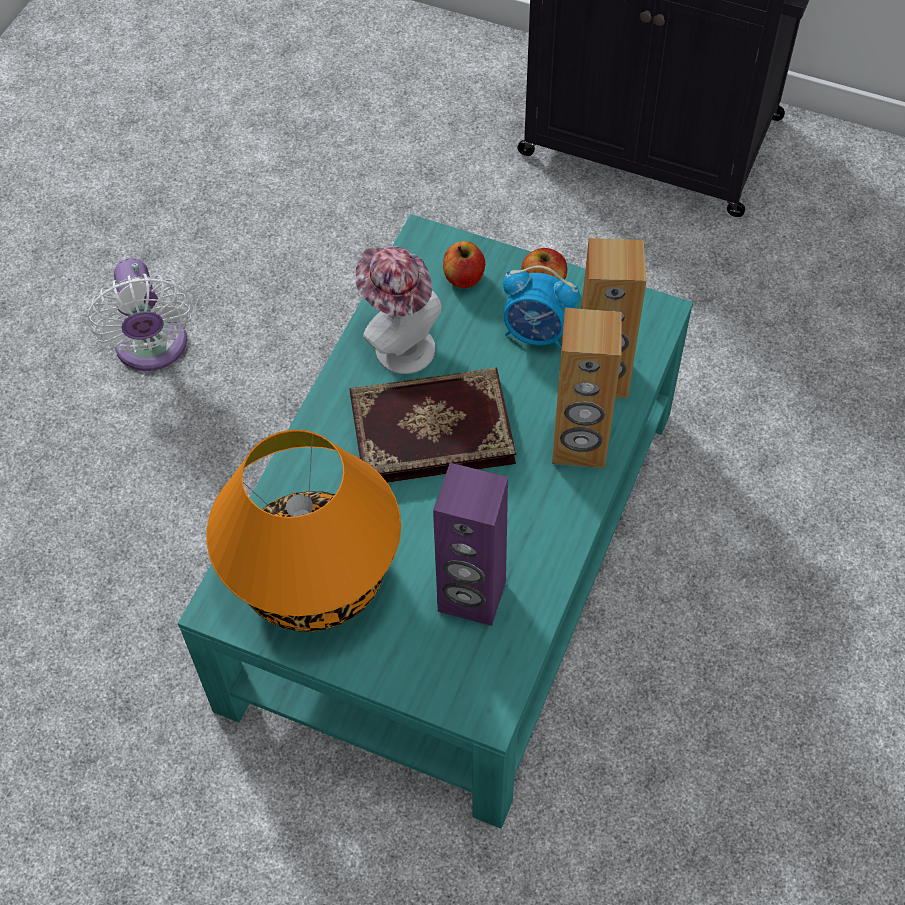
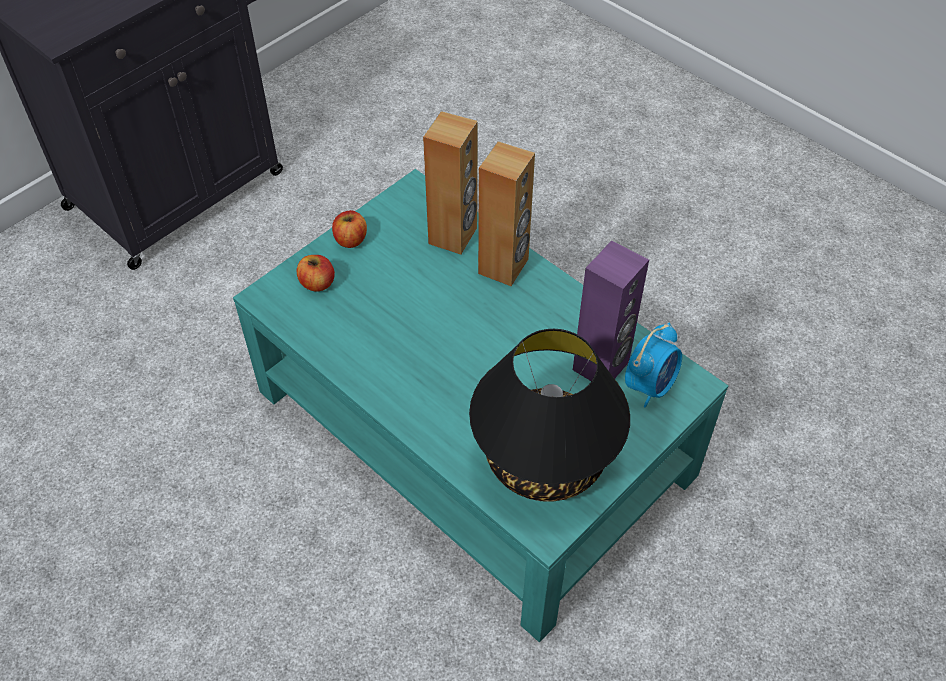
camera: 70 degrees left, 5 degrees down
white fan [87,258,193,371] -> none
orange table lamp [207,430,401,632] -> black table lamp [469,329,630,502]
book [349,368,516,483] -> none
hat [356,246,442,374] -> none
alarm clock [503,266,580,348] -> alarm clock moved to [625,323,682,408]

